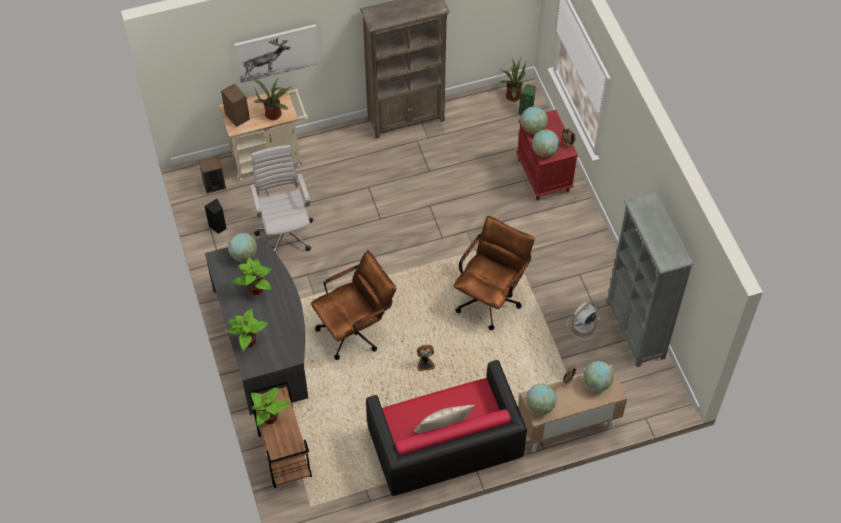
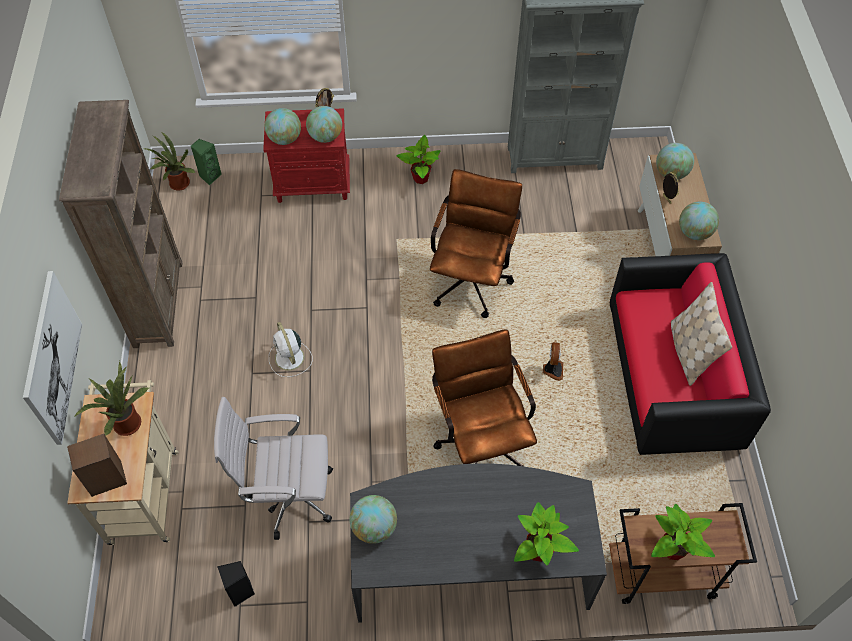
camera: 75 degrees left, 0 degrees up
speaker [199,156,226,194] -> none
potted plant [232,257,272,295] -> potted plant moved to [396,135,440,184]
brown office chair [454,216,535,330] -> brown office chair turned 60 degrees clockwise [430,169,522,318]
white fan [567,301,600,339] -> white fan moved to [269,322,313,377]

